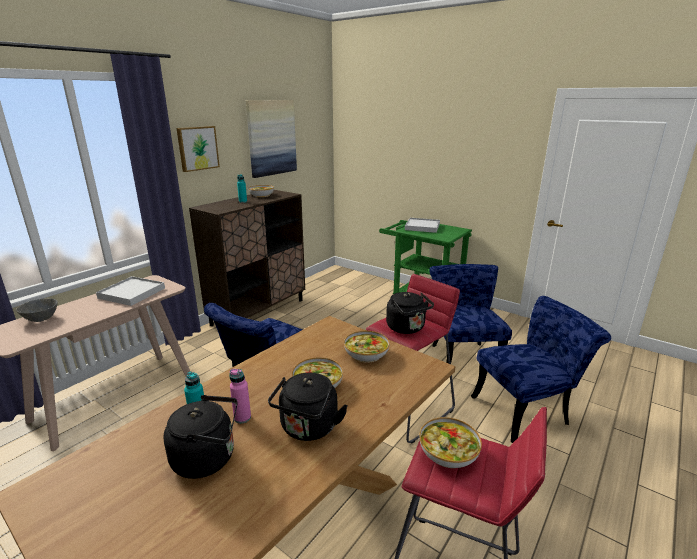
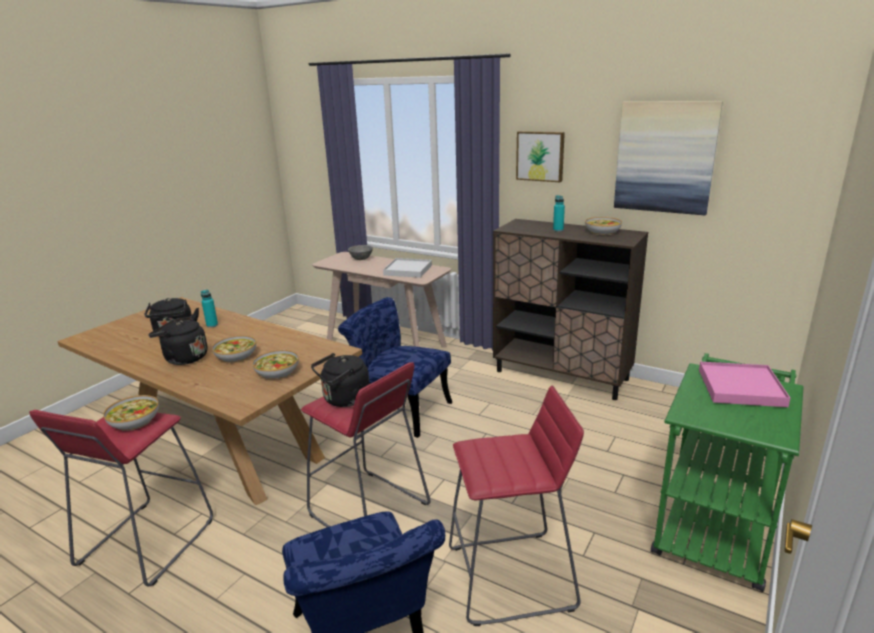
camera: 85 degrees right, 0 degrees up
pink bottle [229,369,251,423] -> none
white tray [405,218,440,233] -> pink tray [699,362,791,407]
blue chair [429,264,512,363] -> red stool [449,386,584,626]

